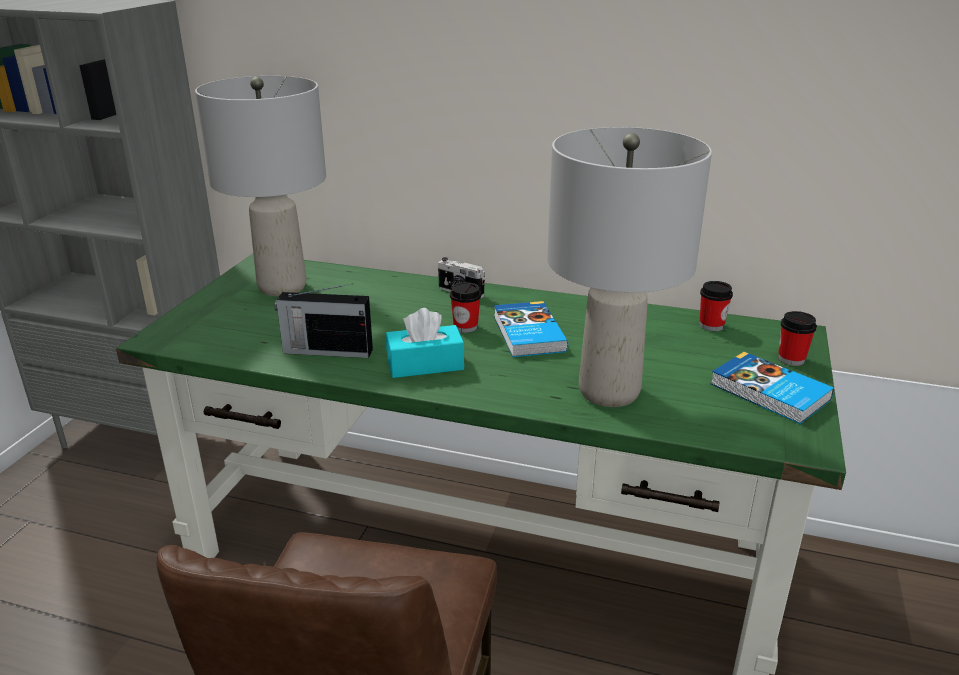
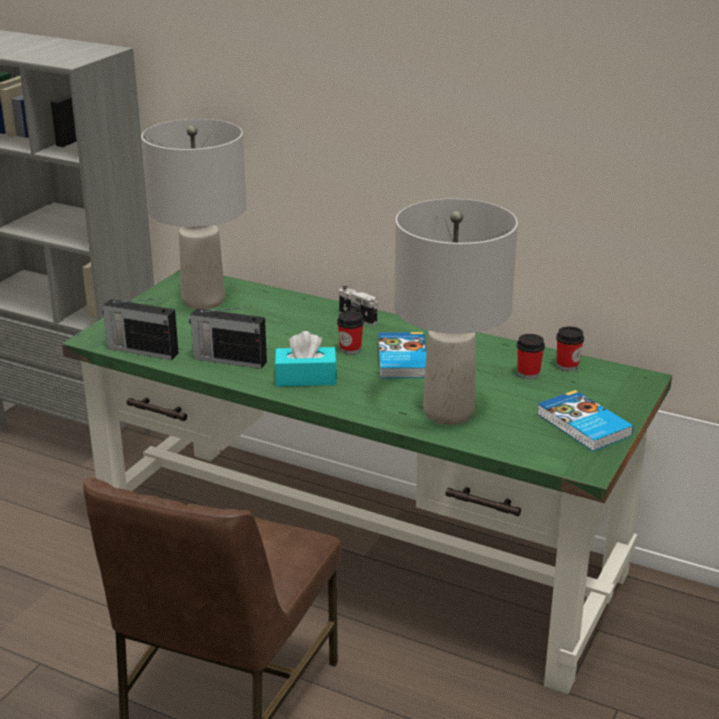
camera: 10 degrees right, 0 degrees up
cup [778,311,817,366] -> cup moved to [517,334,545,379]
none -> radio [102,298,179,360]

